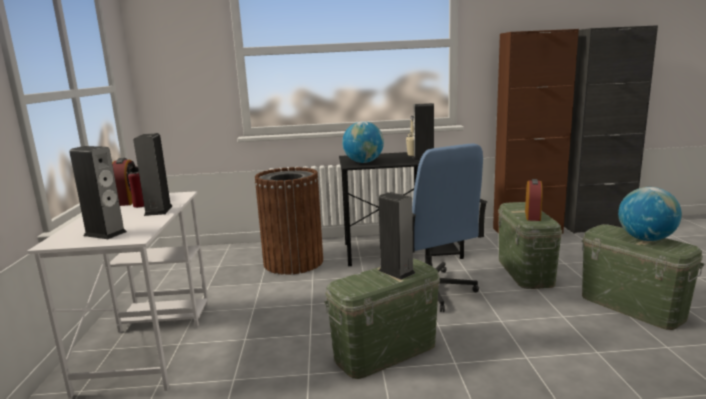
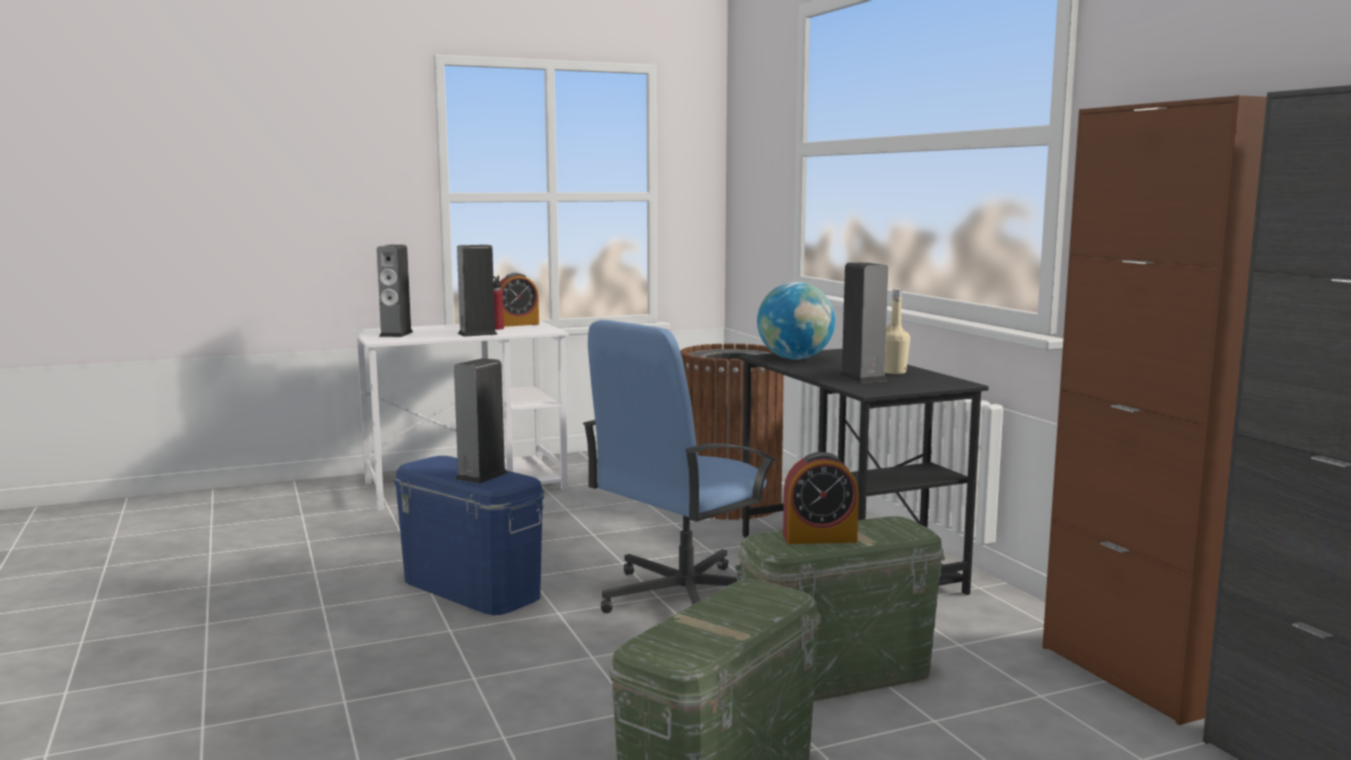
camera: 70 degrees right, 5 degrees down
green storage box [324,259,440,379] -> blue storage box [394,456,544,615]
globe [618,187,682,241] -> none

